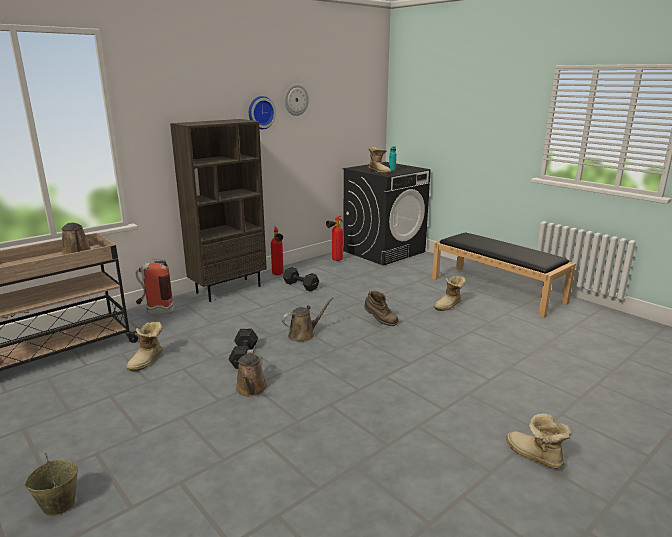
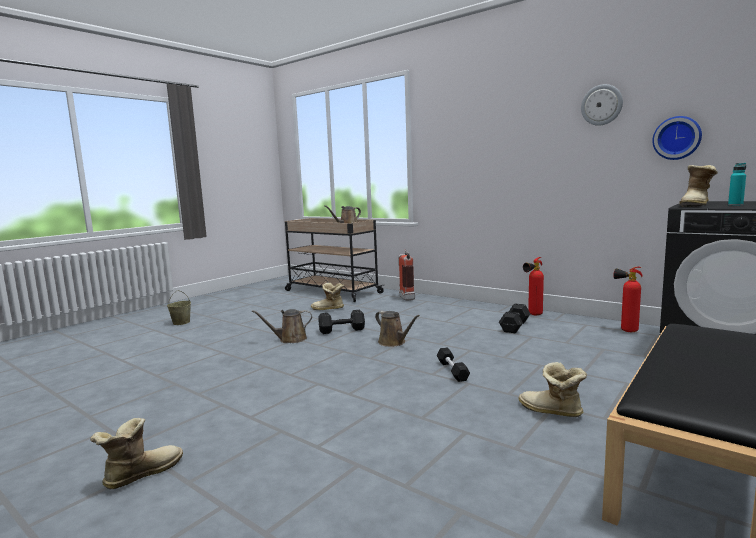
camera: 80 degrees right, 10 degrees down
brown bookcase [170,119,267,302] -> none
wall clock [249,96,276,129] -> wall clock moved to [652,116,702,160]
brown boot [364,291,399,326] -> black dumbbell [437,348,470,382]

